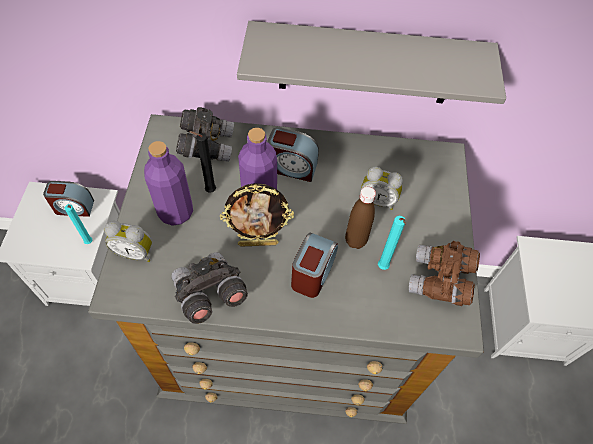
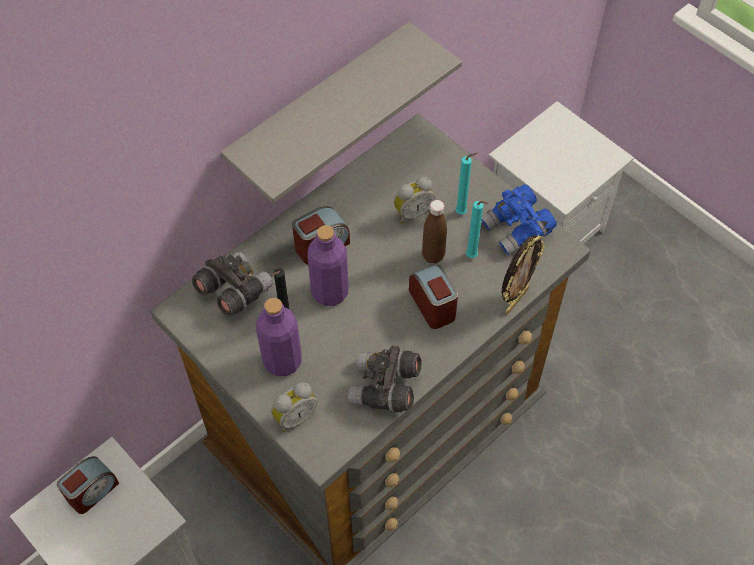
camera: 45 degrees left, 0 degrees up
turquoise candle [65,204,92,244] -> turquoise candle moved to [455,153,478,215]
picture frame [220,183,294,247] -> picture frame moved to [502,235,545,315]
brown binoculars [409,241,480,306] -> blue binoculars [481,184,557,256]

